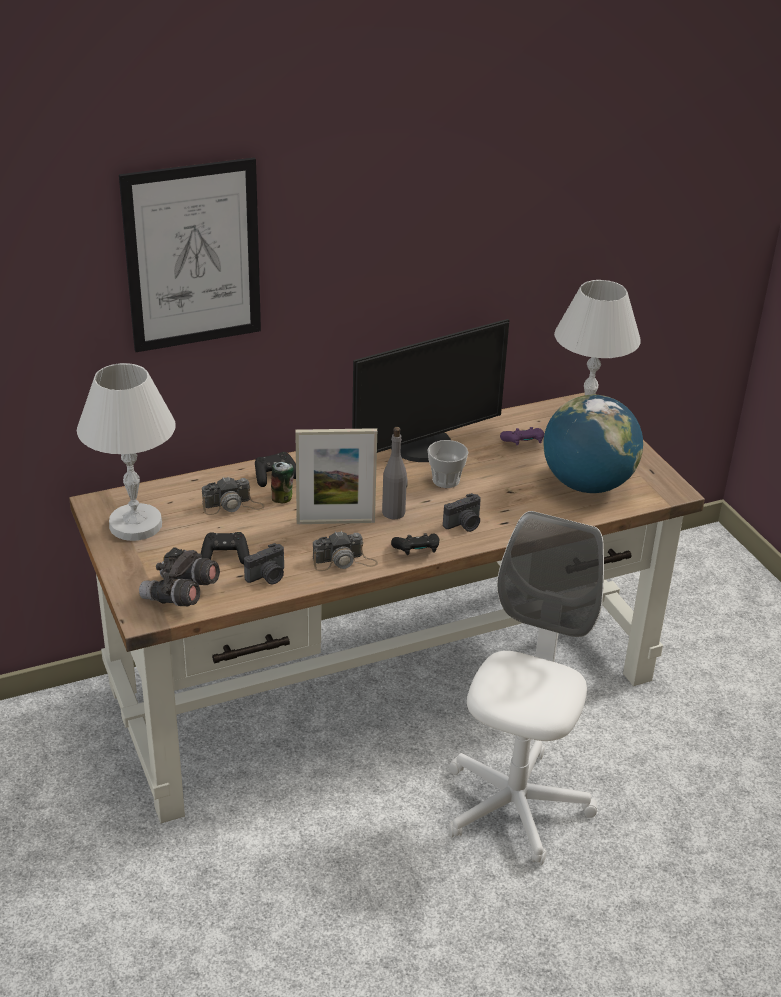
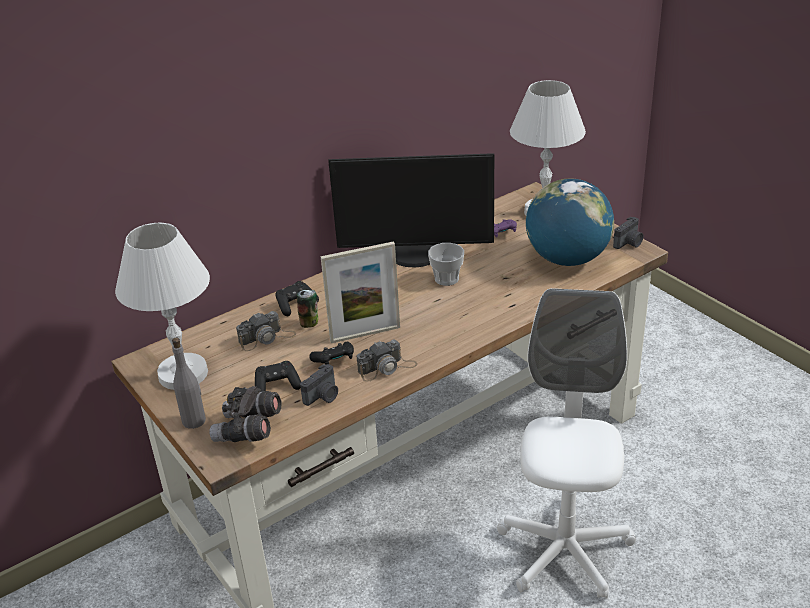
camera: 10 degrees left, 0 degrees up
picture [119,158,261,352] -> none
monitor [352,319,509,462] -> monitor turned 45 degrees clockwise [328,153,494,267]
grey bottle [382,427,407,519] -> grey bottle moved to [172,338,206,429]
black game controller [391,533,439,555] -> black game controller moved to [309,342,354,365]
camera [443,493,481,532] -> camera moved to [613,217,643,249]

